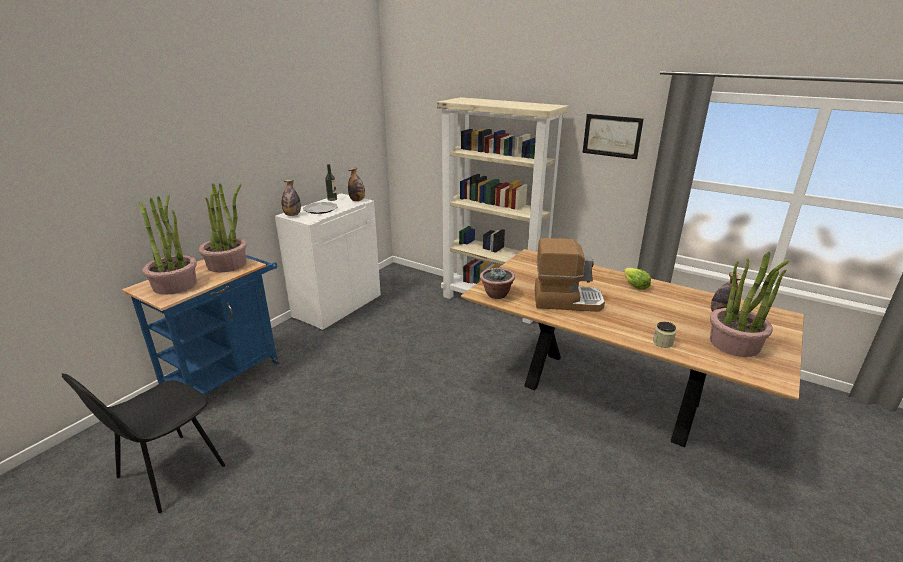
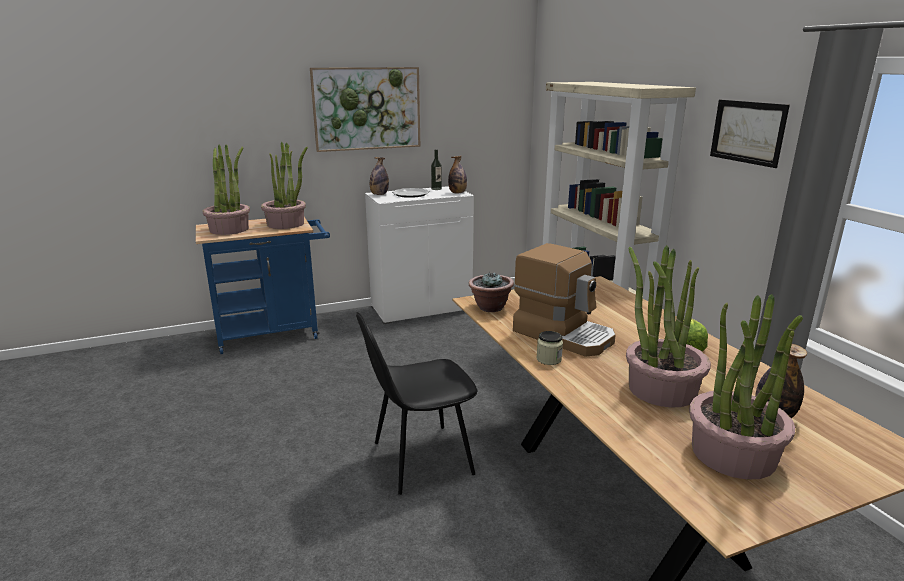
camera: 35 degrees right, 5 degrees down
black chair [61,373,225,513] -> black chair moved to [356,312,477,495]
jar [653,322,676,348] -> jar moved to [536,331,563,365]
none -> picture [310,67,420,152]
none -> potted plant [626,245,711,408]

